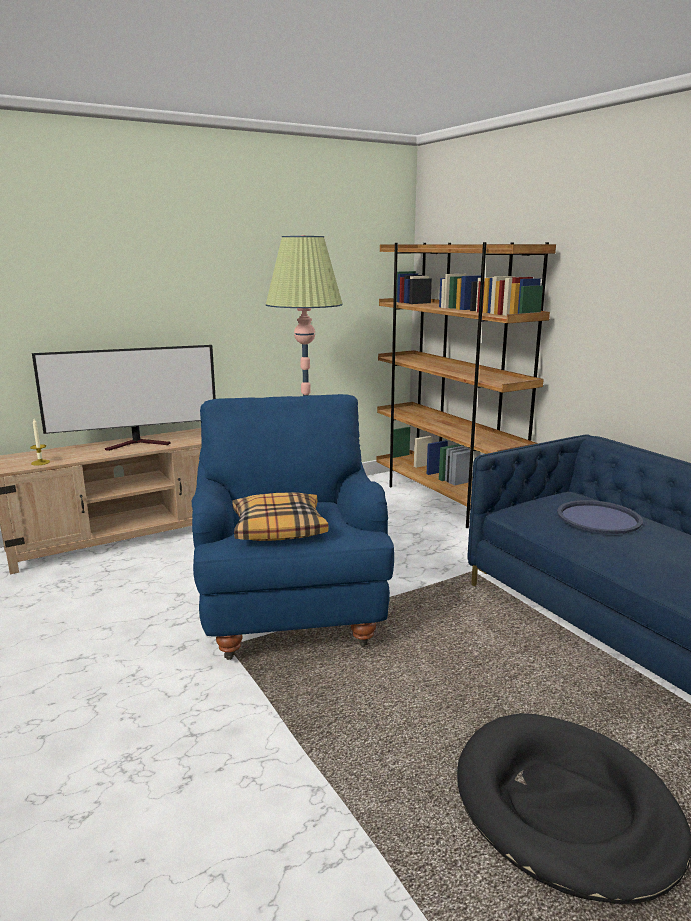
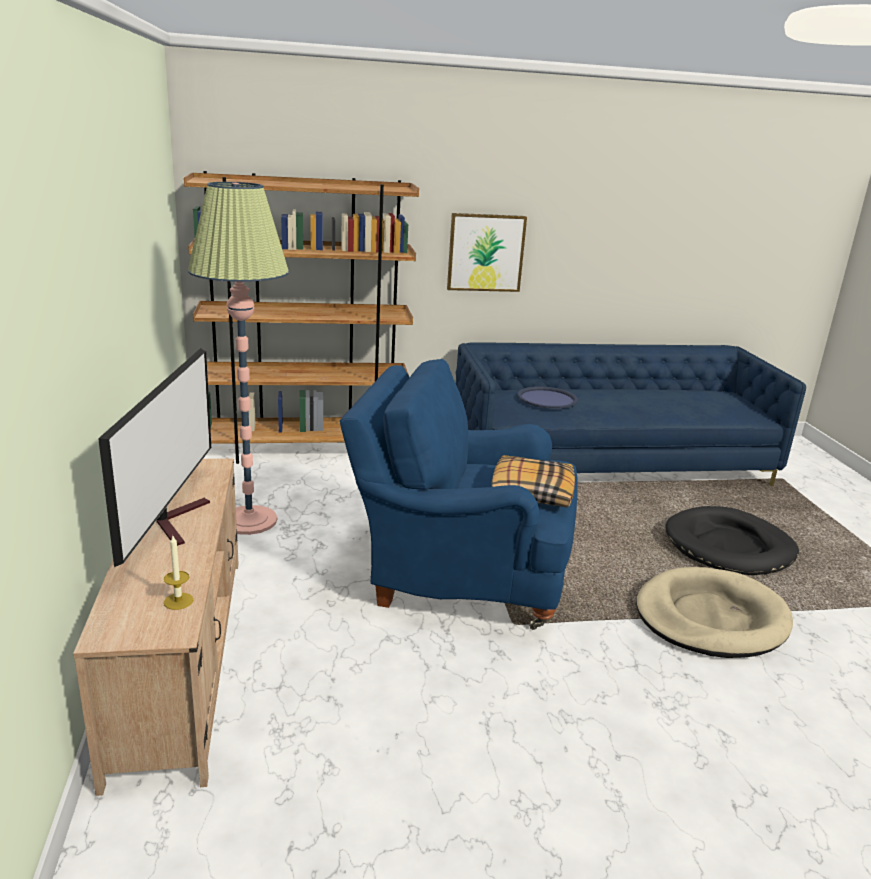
camera: 70 degrees left, 5 degrees up
none -> picture [447,213,527,292]
none -> beige dog bed [636,567,793,658]

